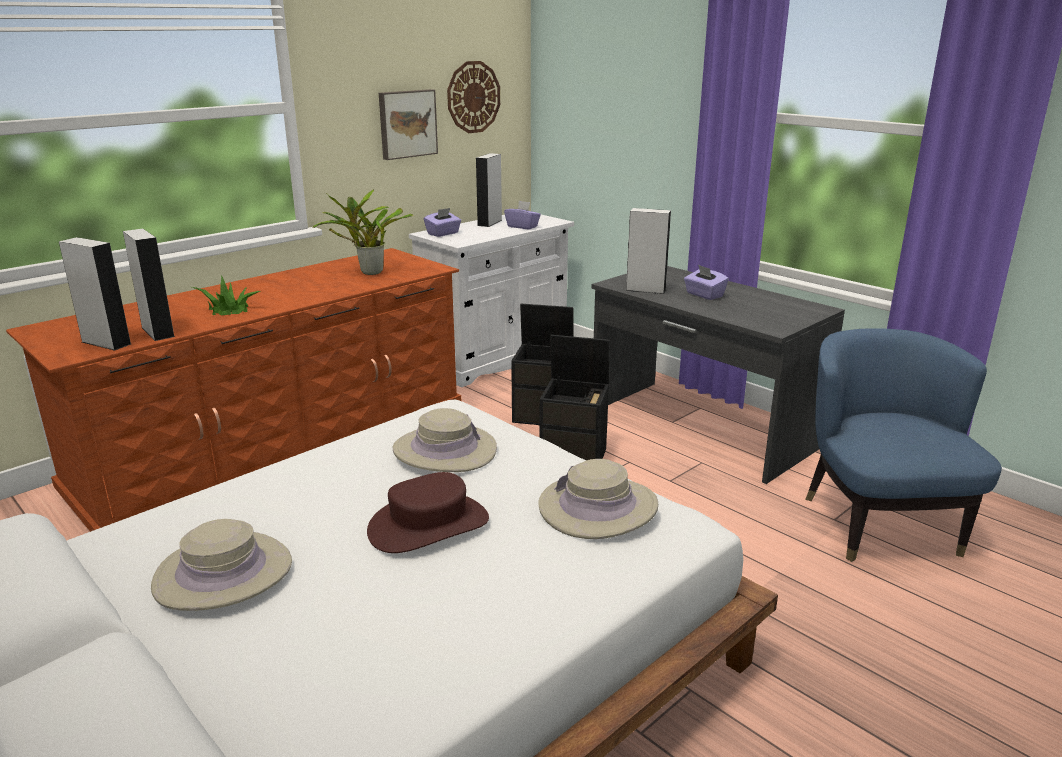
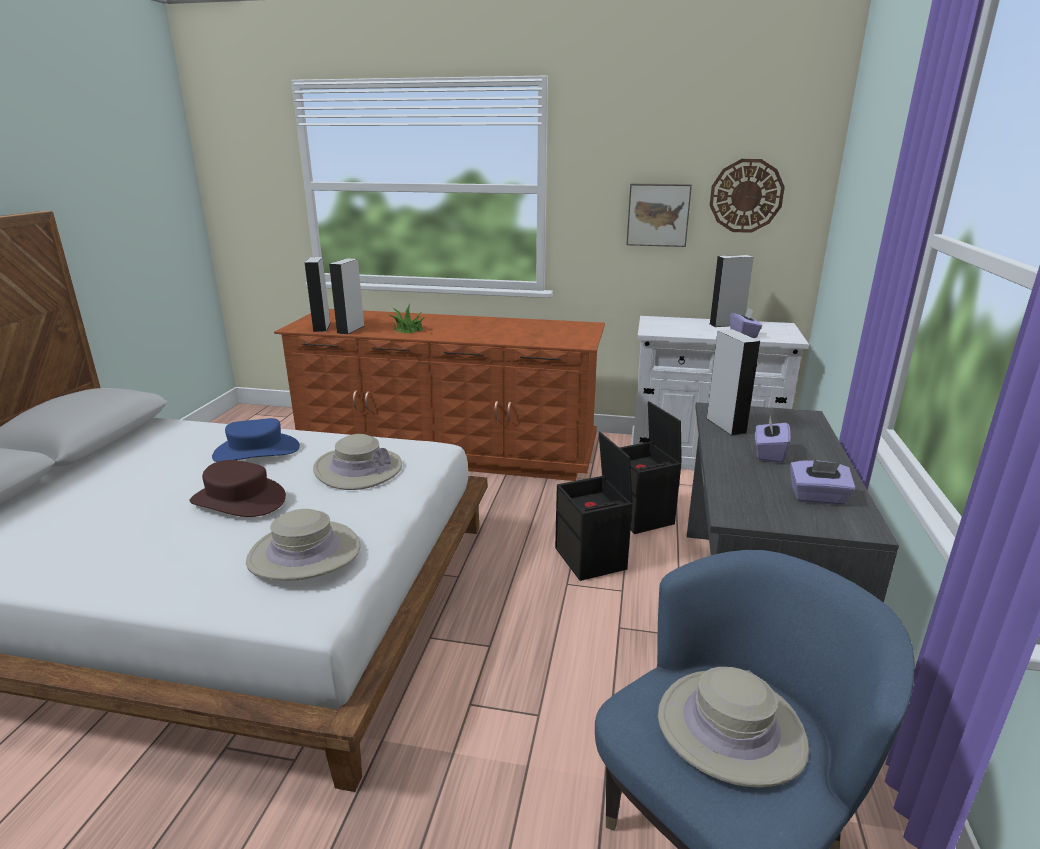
camera: 55 degrees right, 0 degrees up
beige hat [151,519,292,611] -> beige hat moved to [658,667,809,788]
potted plant [313,189,413,275] -> none
purple tissue box [424,208,461,237] -> purple tissue box moved to [790,460,855,505]
none -> blue hat [212,418,300,462]

